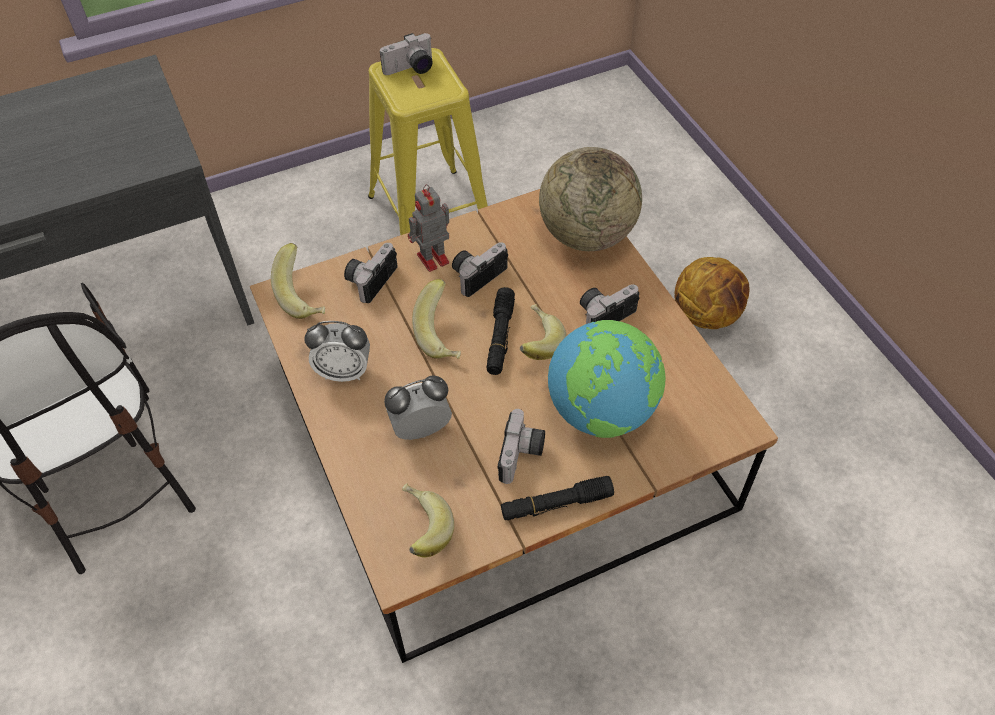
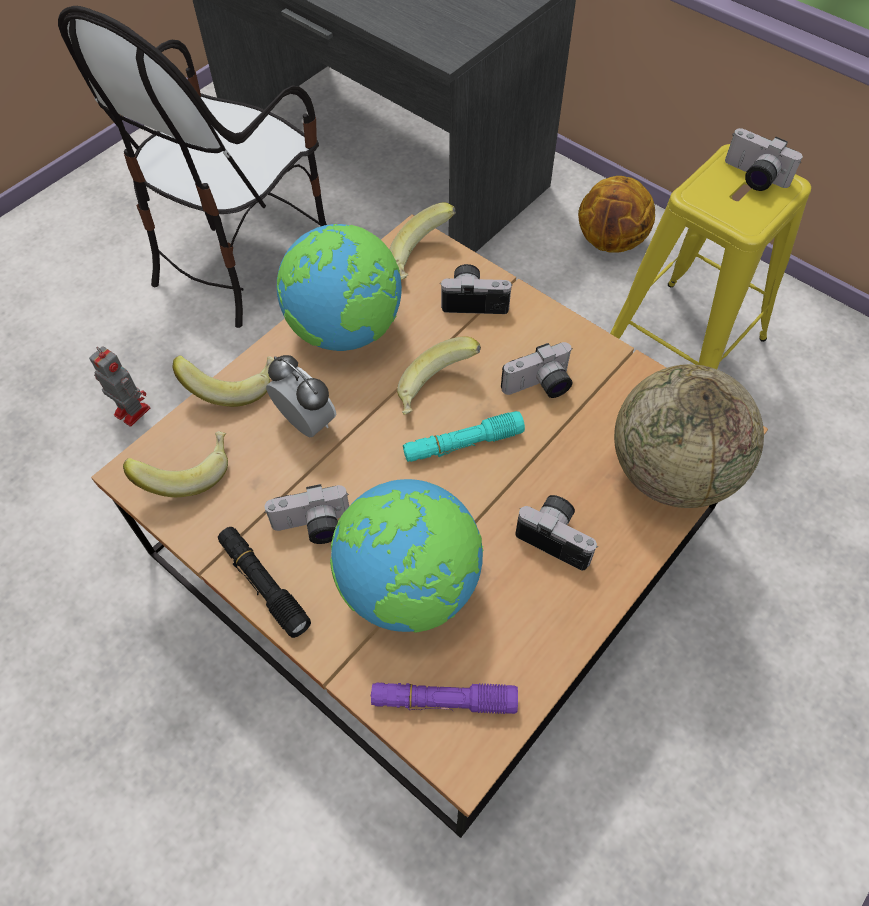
camera: 65 degrees right, 5 degrees up
alarm clock [305,321,370,382] -> globe [277,224,402,351]
toy robot [408,185,449,272] -> toy robot moved to [89,346,150,427]
camera [452,242,508,297] -> camera turned 135 degrees clockwise [501,342,573,398]
black flashlight [487,287,515,375] -> turquoise flashlight [403,411,525,462]
banana [520,304,566,360] -> banana moved to [173,355,274,407]
basketball [675,257,749,329] -> basketball moved to [578,176,655,253]
none -> purple flashlight [371,683,518,714]

